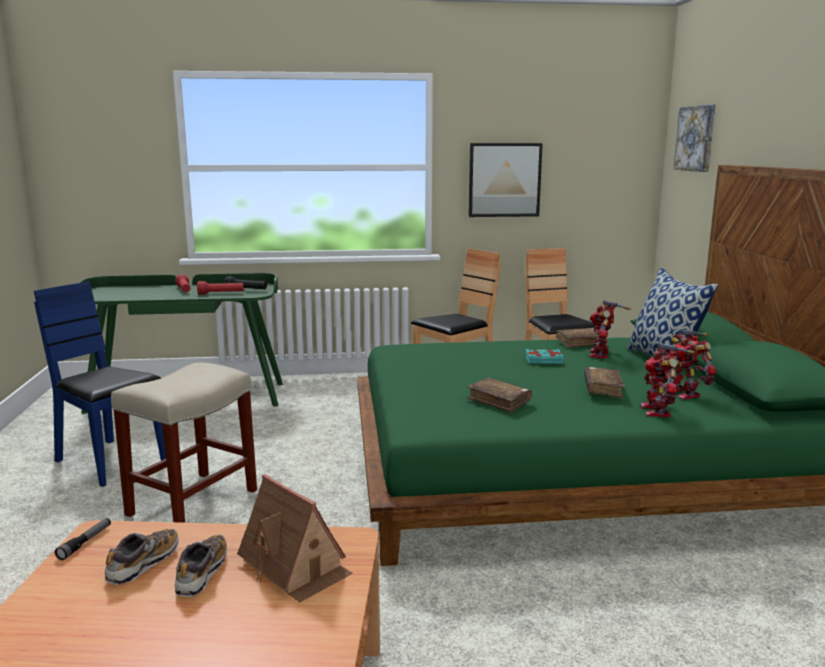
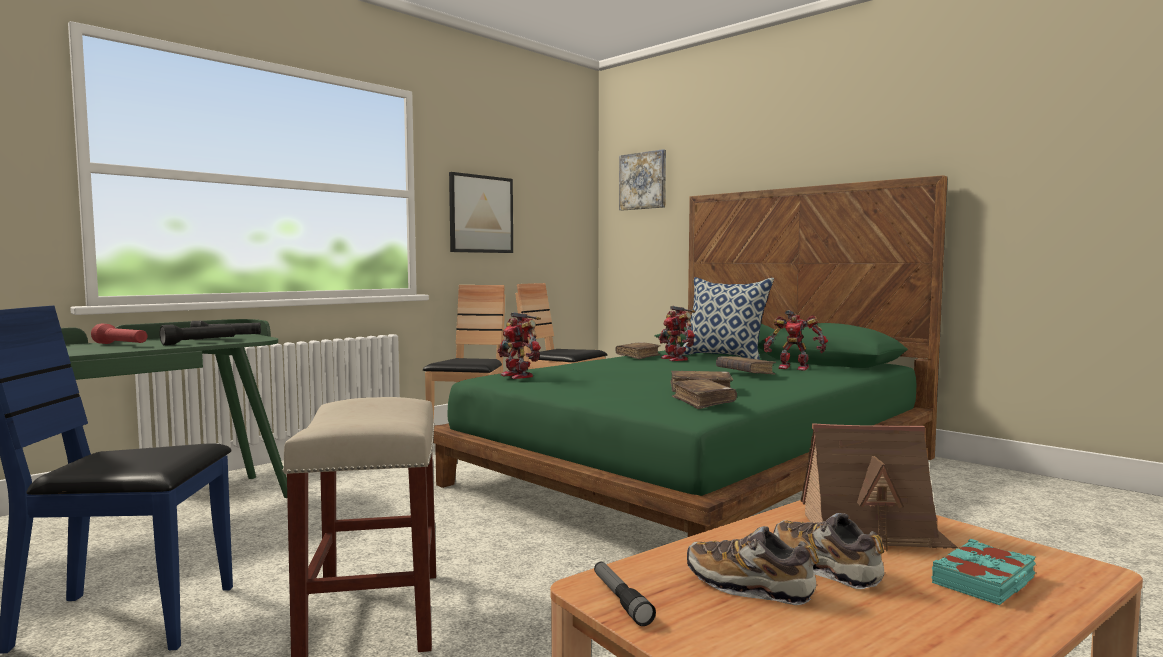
camera: 40 degrees left, 10 degrees down
shoe [105,528,179,585] -> shoe turned 45 degrees counterclockwise [687,526,819,605]
red flashlight [197,281,244,295] -> black flashlight [160,324,236,345]
turquoise book [526,349,564,364] -> turquoise book moved to [931,539,1036,605]
toy robot [640,343,695,417] -> toy robot moved to [498,312,541,379]
none -> brown book [672,379,737,409]

